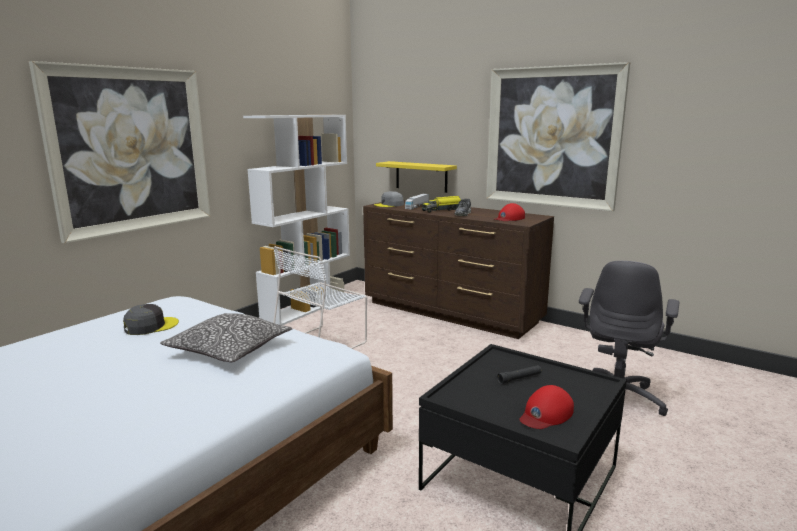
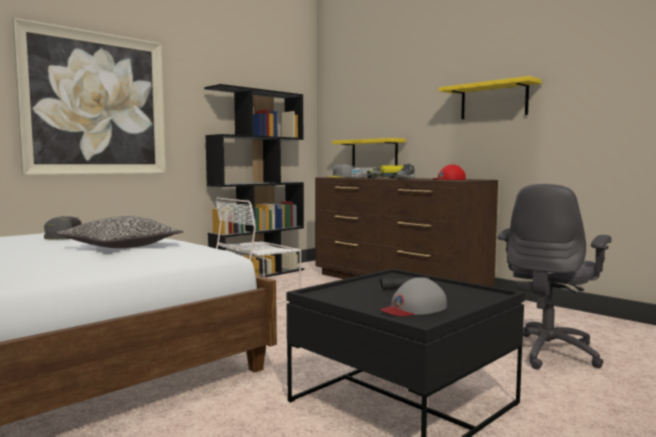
camera: 10 degrees right, 10 degrees down
white bookcase [243,115,350,325] -> black bookcase [204,84,304,277]
picture [486,62,630,211] -> yellow shelf [439,76,542,119]
red cap [519,385,574,429] -> grey cap [381,277,447,316]

